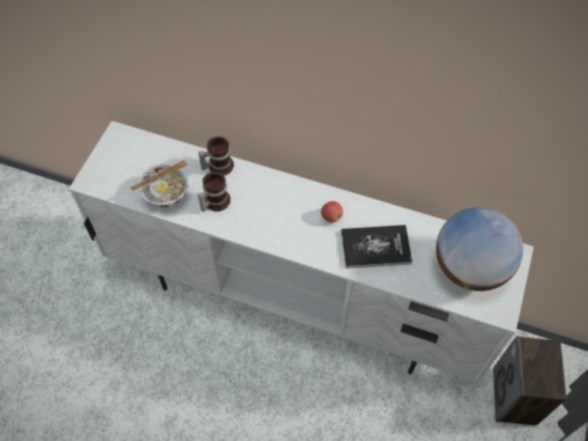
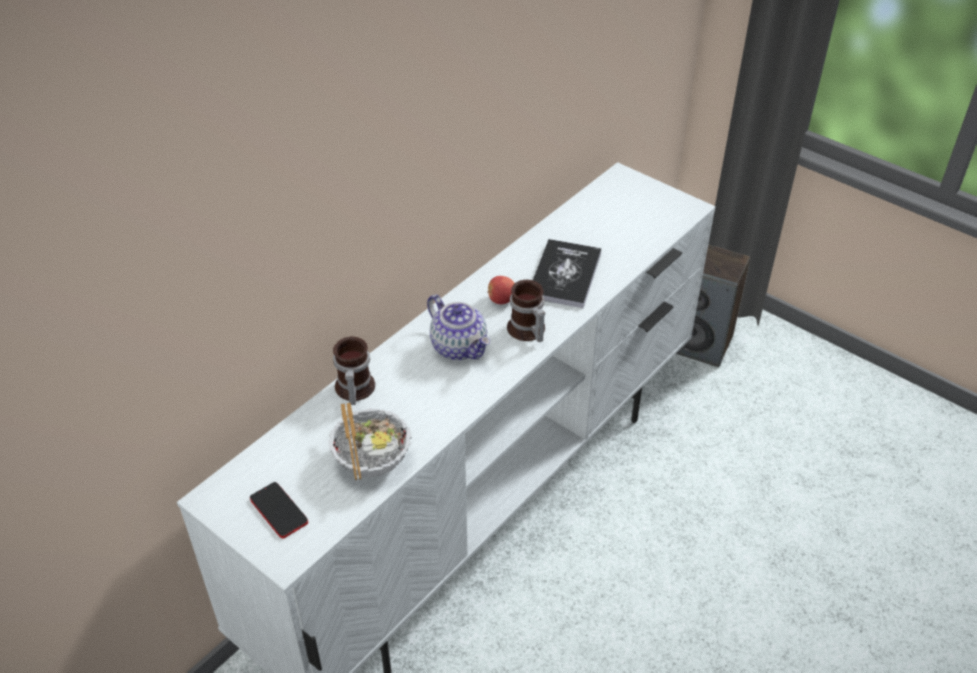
camera: 70 degrees left, 15 degrees down
mug [198,172,231,212] -> mug moved to [507,280,545,342]
globe [436,207,523,291] -> none
none -> phone [250,482,308,539]
none -> teapot [427,294,490,360]

